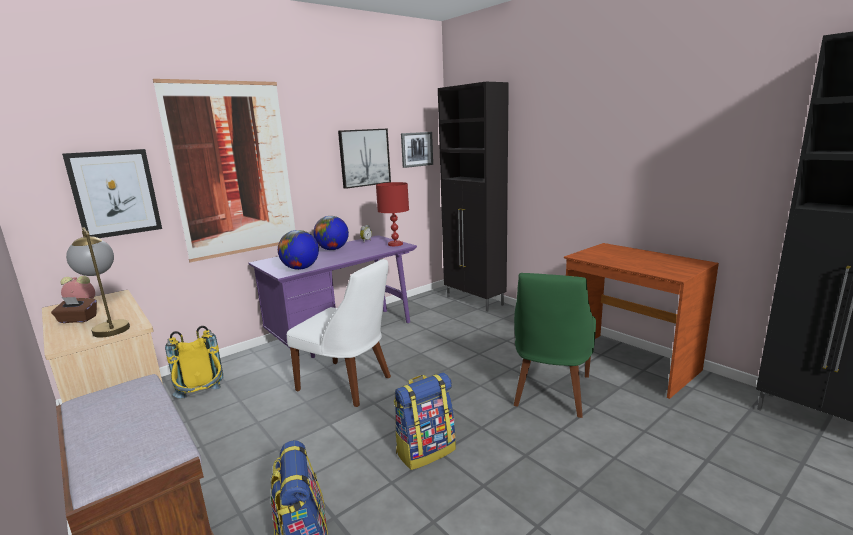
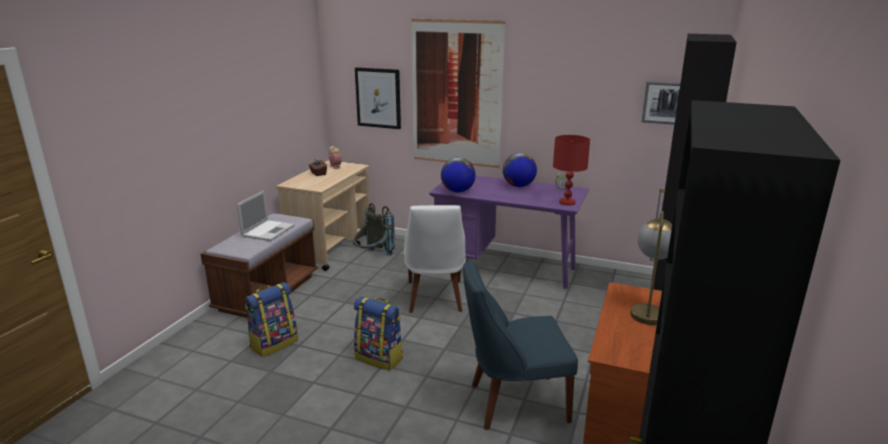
camera: 60 degrees right, 5 degrees up
table lamp [66,227,130,338] -> table lamp moved to [631,211,672,325]
yellow backpack [165,326,223,399] -> grey backpack [354,203,395,256]
picture [338,128,391,189] -> none
green chair [514,273,596,418] -> blue chair [463,261,578,430]
none -> laptop [237,191,295,241]

